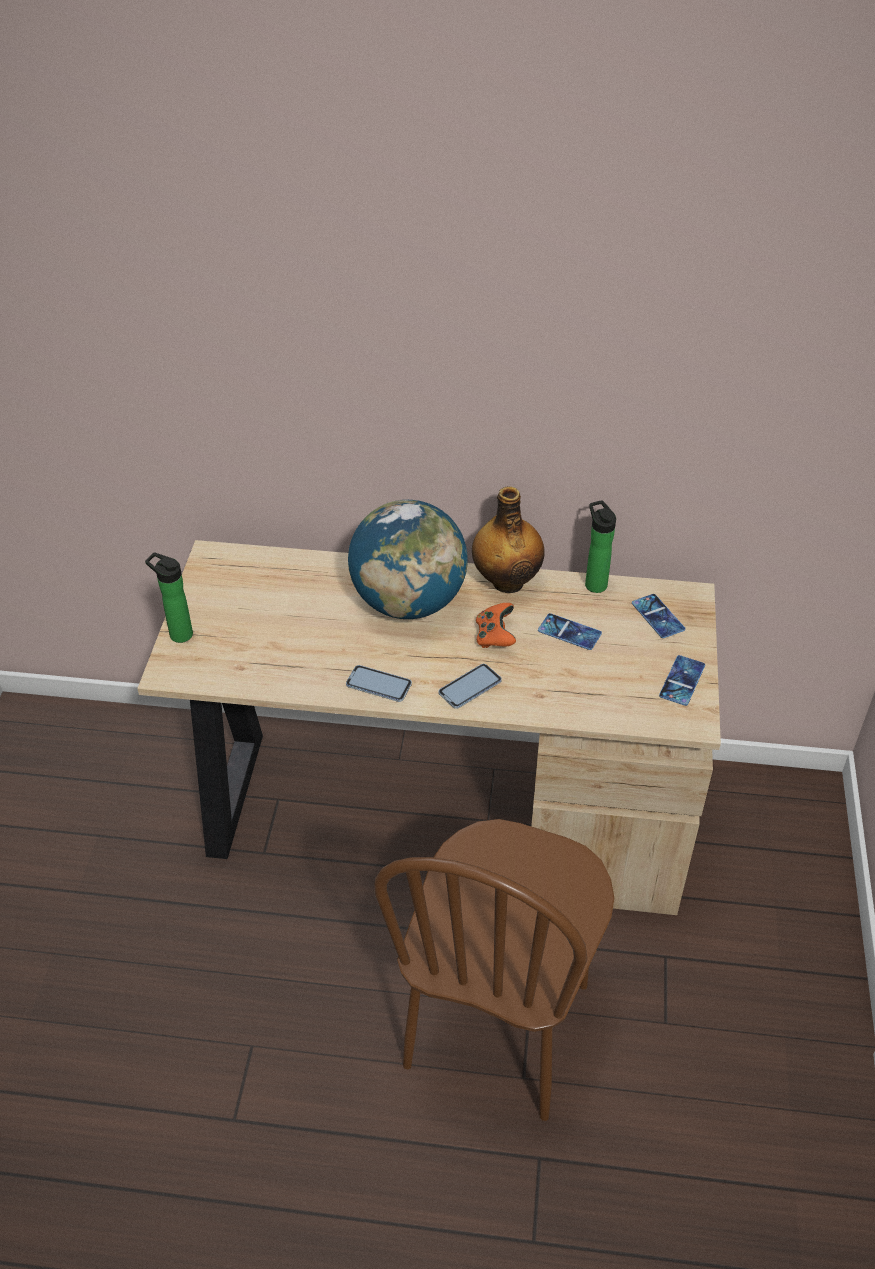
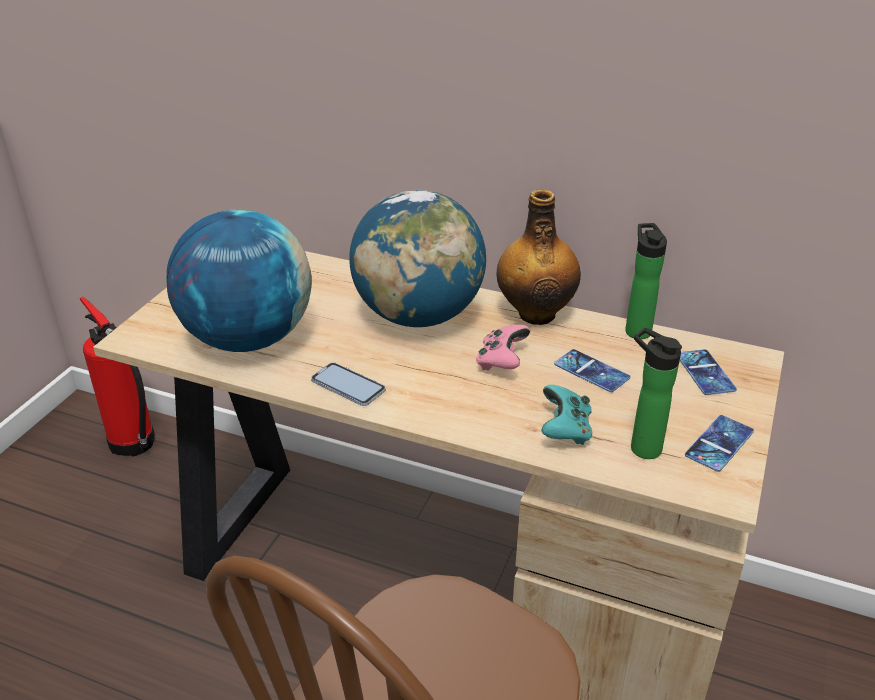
camera: 15 degrees right, 10 degrees down
bottle [145,552,193,643] -> bottle moved to [631,328,682,459]
phone [438,664,502,709] -> none
orange game controller [476,603,516,648] -> pink game controller [476,325,530,371]
none -> fire extinguisher [80,297,155,457]
none -> globe [166,209,312,352]
none -> turquoise game controller [541,385,592,445]

